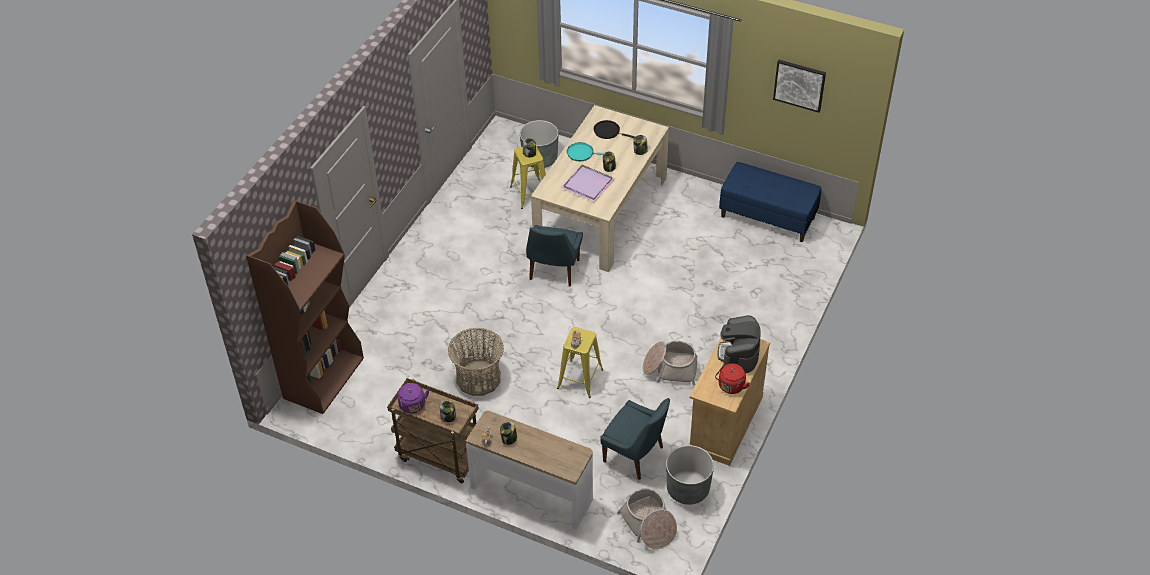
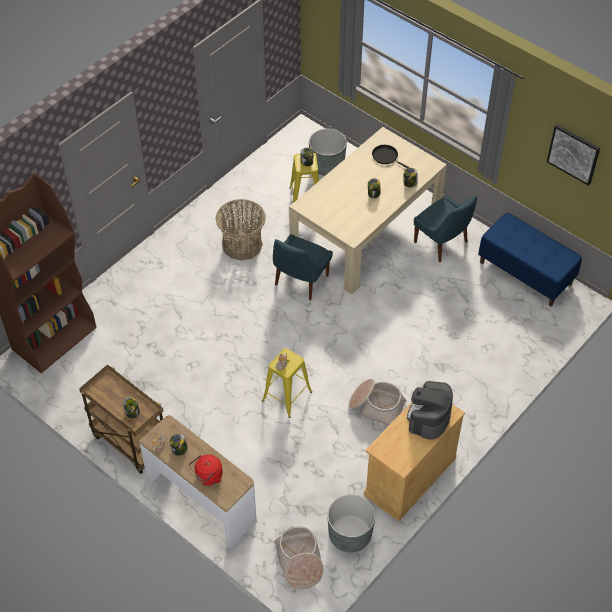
camera: 15 degrees right, 5 degrees up
purple kettle [398,383,429,414] -> none
basket [448,328,504,396] -> basket moved to [216,199,266,261]
purple tray [561,165,616,202] -> none
turquoise frying pan [567,142,604,161] -> none
blue chair [600,398,670,480] -> blue chair moved to [414,195,477,262]
red kettle [715,363,750,394] -> red kettle moved to [189,454,223,485]

